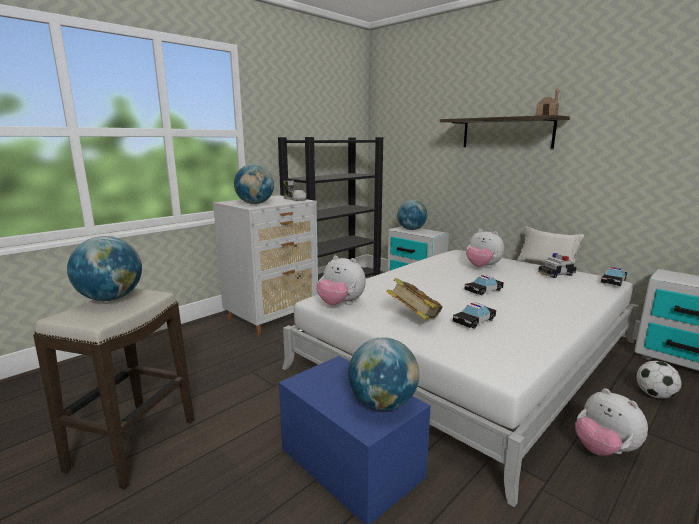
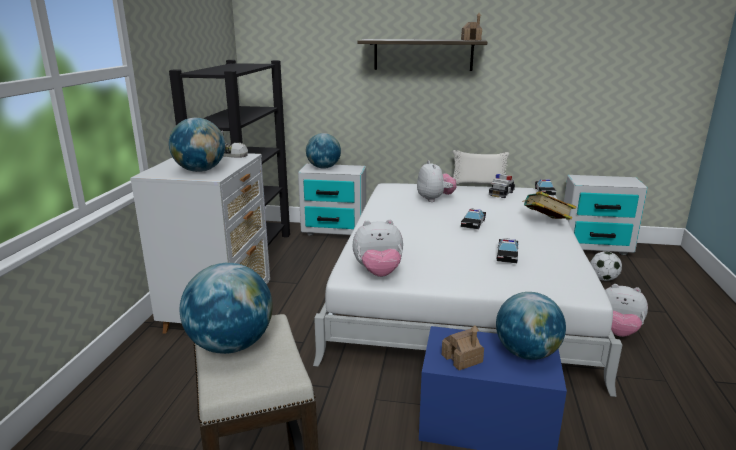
camera: 35 degrees left, 5 degrees up
book [386,278,443,320] -> book moved to [522,191,576,219]
plush toy [466,229,504,268] -> plush toy turned 105 degrees counterclockwise [417,160,457,202]
none -> toy house [442,325,484,370]

